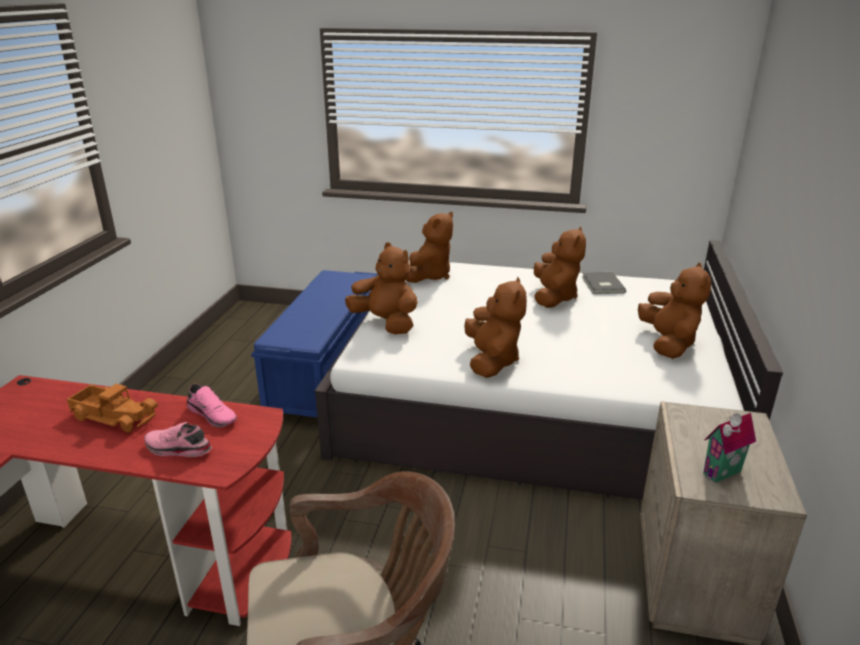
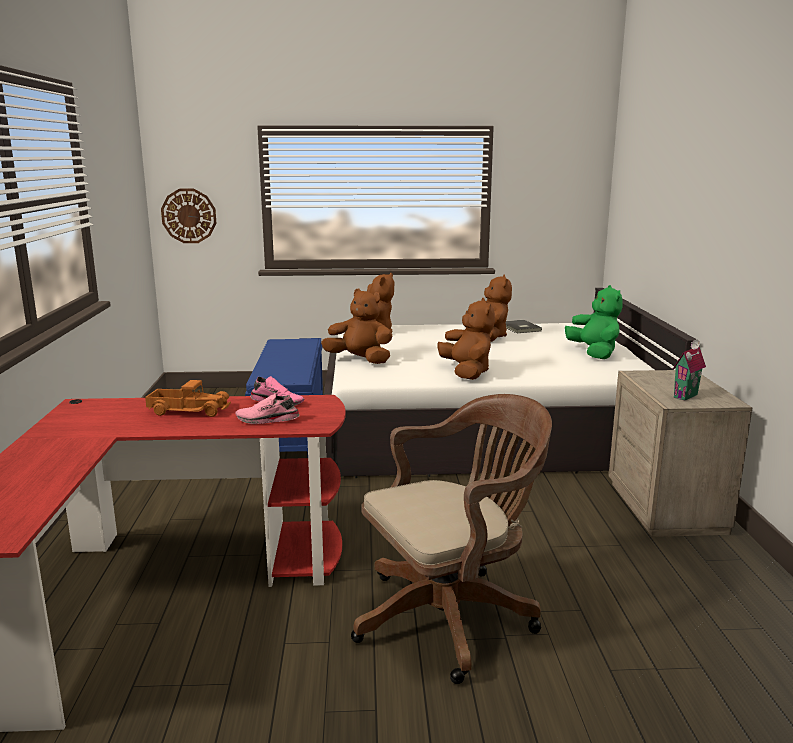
camera: 15 degrees left, 10 degrees down
brown plush toy [638,263,711,359] -> green plush toy [565,285,623,359]
none -> wall clock [161,189,216,243]

